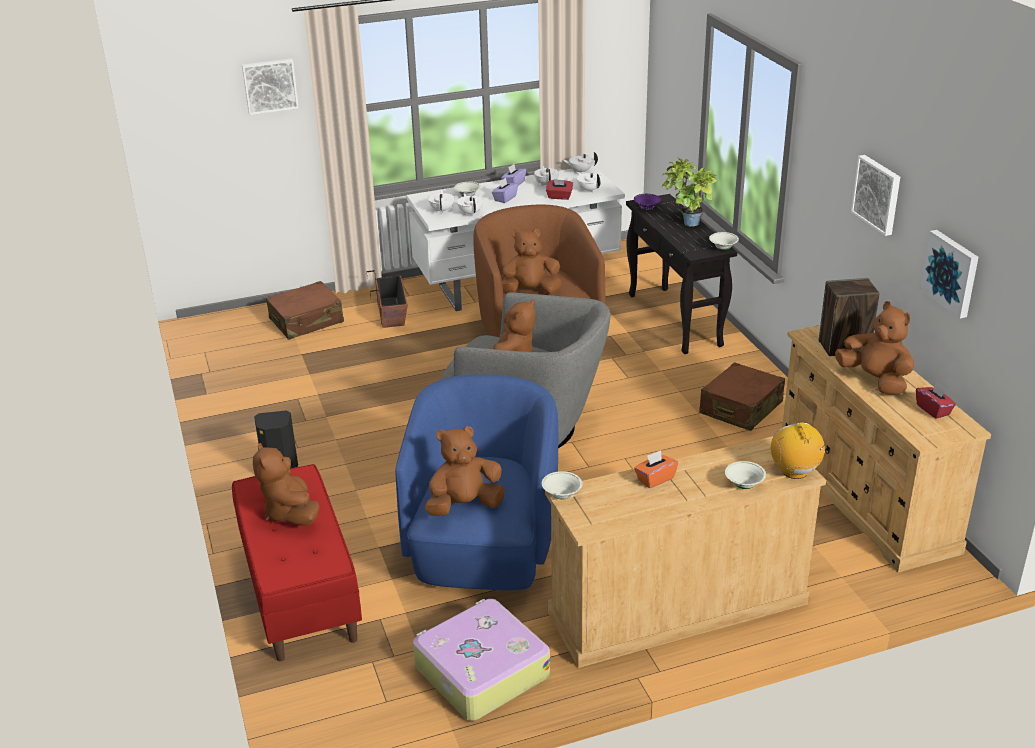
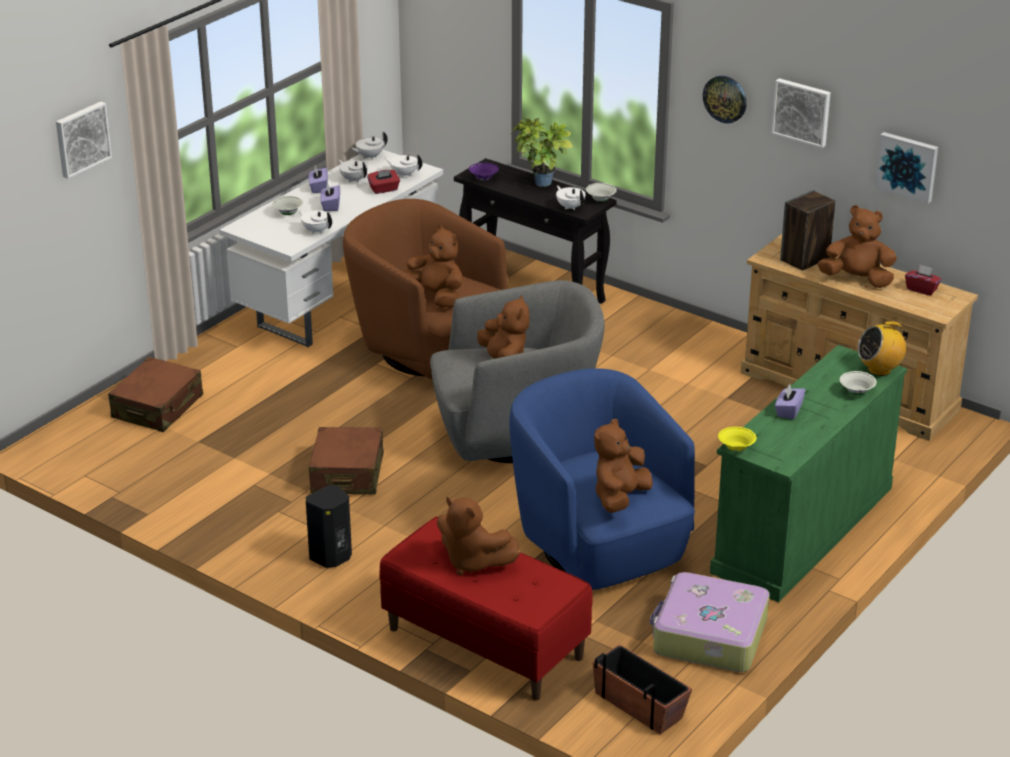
camera: 35 degrees left, 0 degrees up
planter [367,270,408,328] -> planter moved to [593,644,692,734]
white teapot [428,190,454,211] -> white teapot moved to [556,185,585,210]
brown plush toy [502,229,562,294] -> brown plush toy turned 90 degrees clockwise [402,225,463,308]
white bowl [542,471,583,499] -> yellow bowl [718,427,756,452]
beige dresser [545,436,826,668] -> green dresser [710,345,907,602]
orange tissue box [634,450,678,488] -> purple tissue box [775,384,805,419]
brown suitcase [699,362,785,431] -> brown suitcase moved to [309,427,384,495]
radio [771,422,826,479] -> radio turned 60 degrees counterclockwise [858,321,906,376]
none -> wall clock [703,76,747,123]

